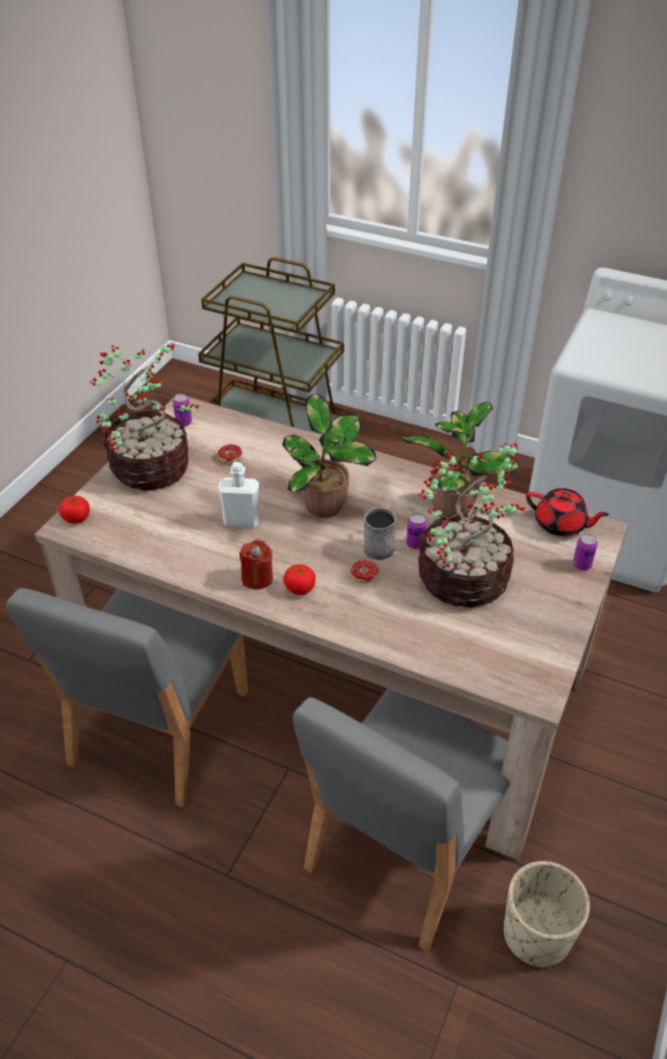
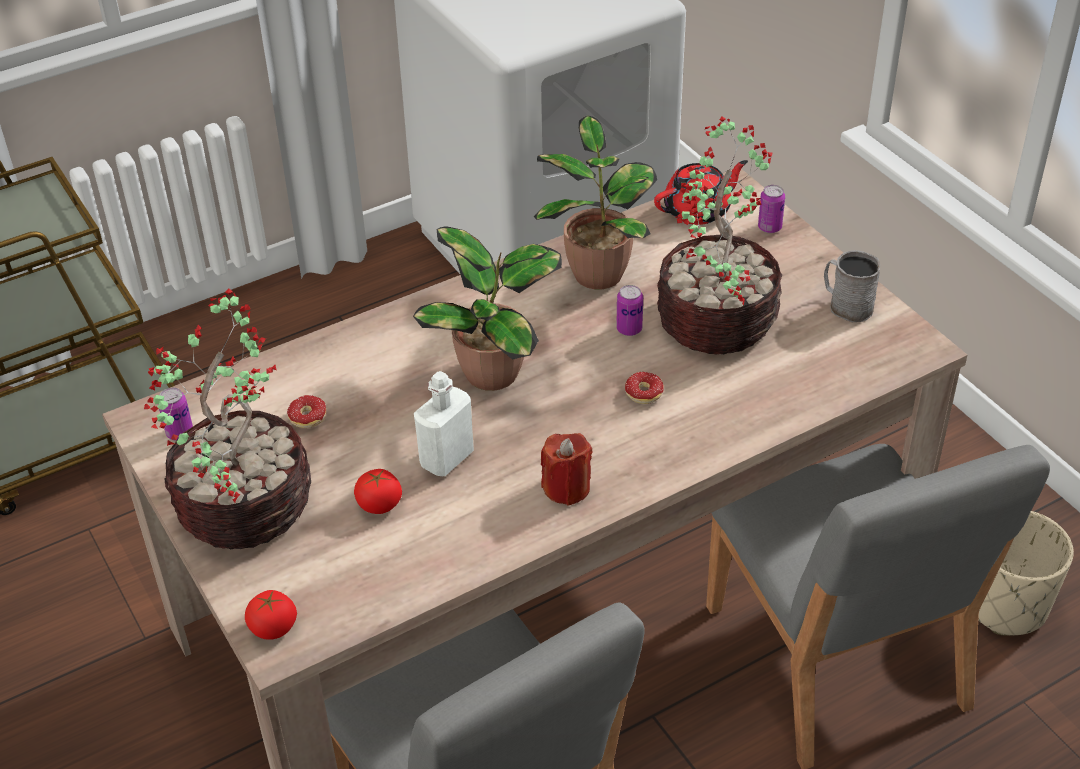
camera: 55 degrees left, 0 degrees up
tomato [283,564,316,595] -> tomato moved to [354,469,402,514]
grey mug [364,507,396,560] -> grey mug moved to [824,250,880,322]

